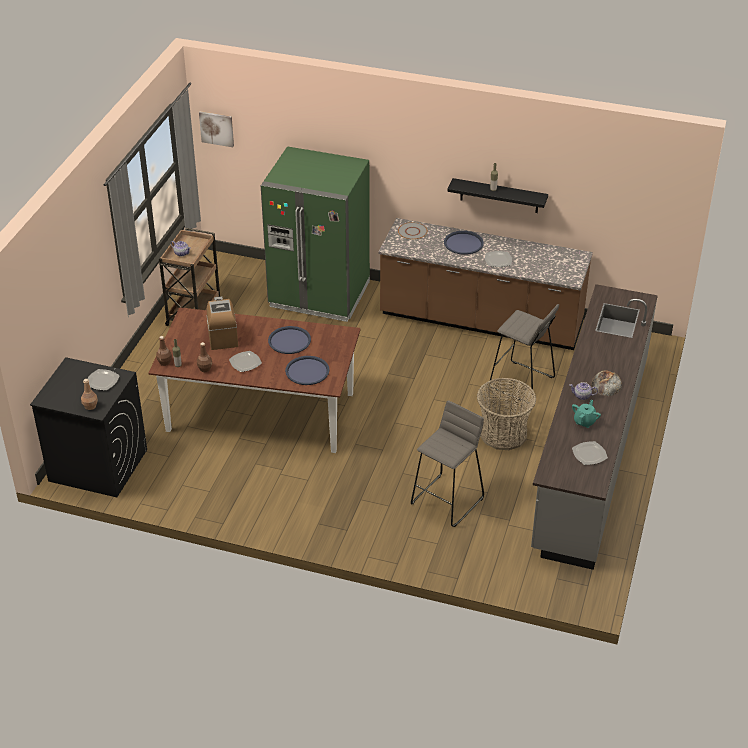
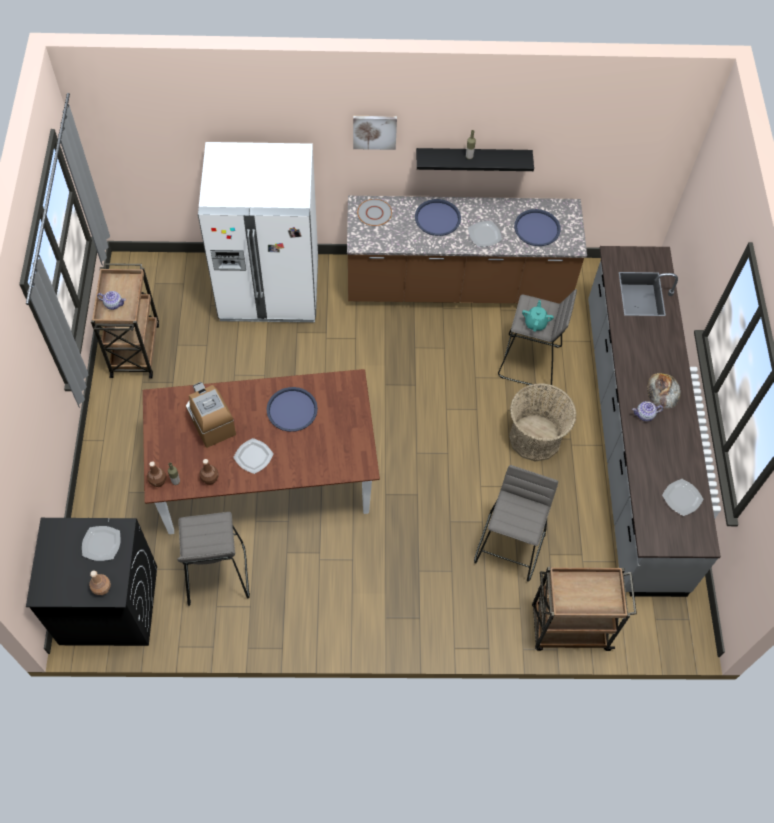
camera: 20 degrees left, 20 degrees up
picture [199,111,234,147] -> picture moved to [353,116,397,150]
green fridge [261,146,370,322] -> white fridge [198,142,318,322]
blue tray [285,356,330,385] -> blue tray moved to [514,209,561,246]
turquoise teapot [572,400,601,428] -> turquoise teapot moved to [522,300,554,332]
none -> grey stool [177,512,250,606]
none -> brown cart [532,567,637,651]

